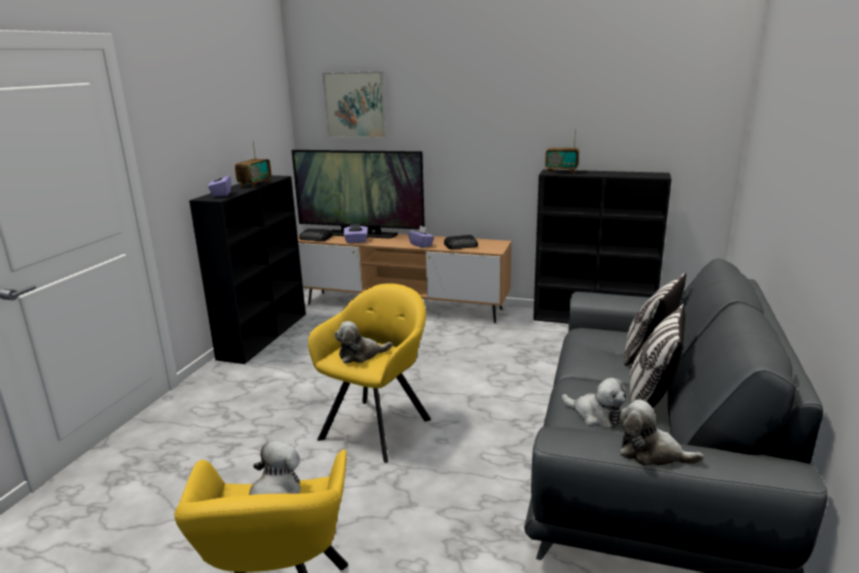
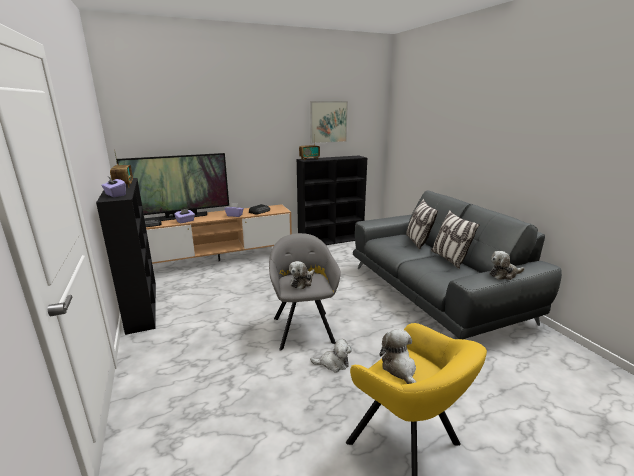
camera: 40 degrees left, 0 degrees up
yellow armchair [308,283,431,463] -> grey armchair [269,233,341,351]
picture [323,71,387,138] -> picture moved to [310,101,348,144]
plush toy [562,378,627,428] -> plush toy moved to [310,339,352,372]

